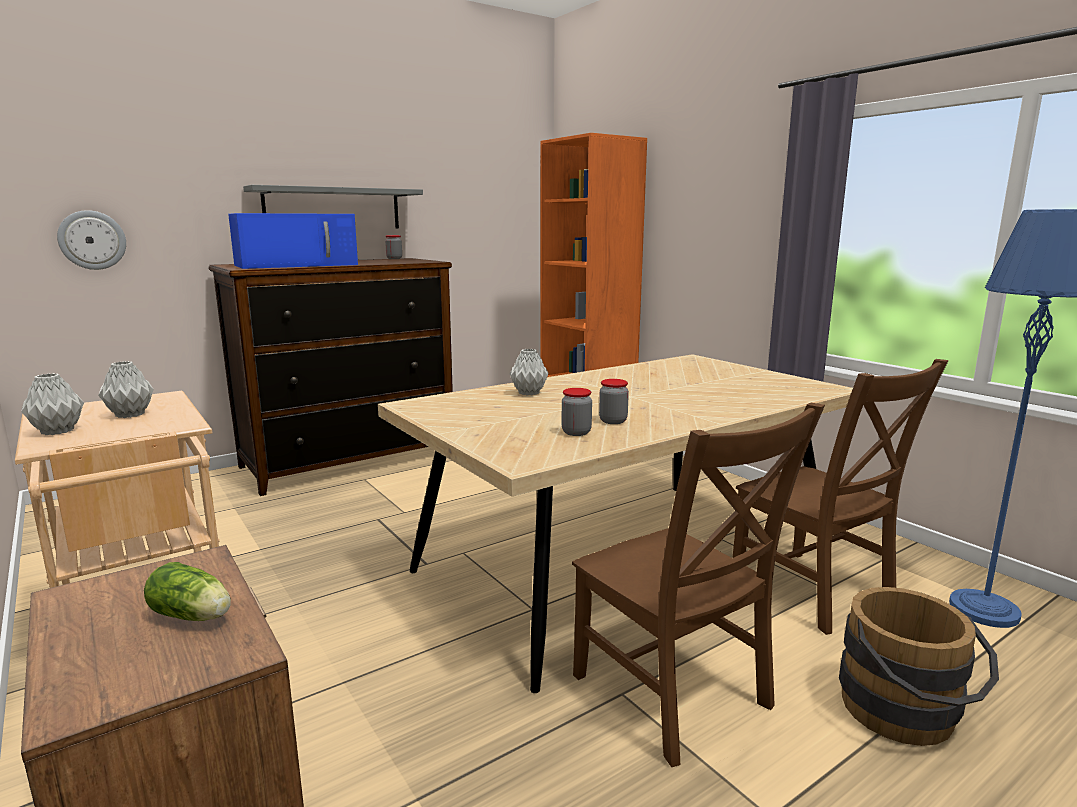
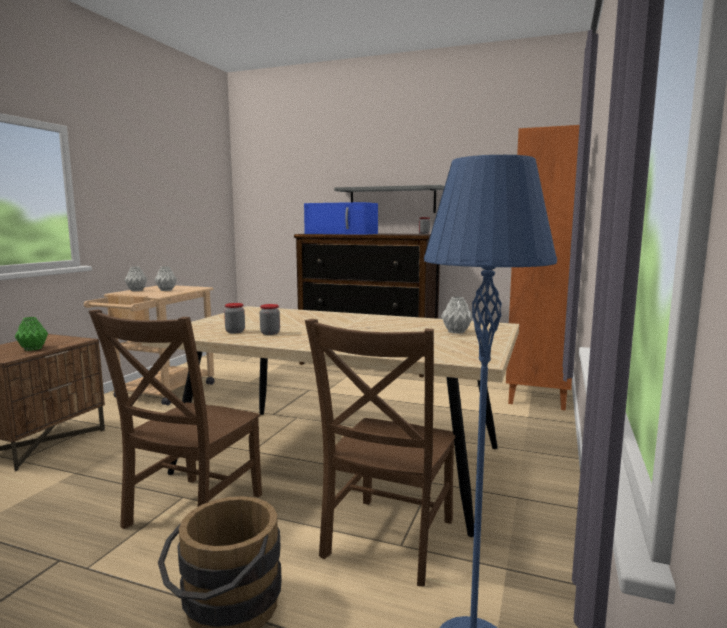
camera: 55 degrees right, 5 degrees down
wall clock [57,210,126,270] -> none
lettuce [144,562,231,621] -> green vase [15,317,48,351]
grey vase [509,349,548,395] -> grey vase moved to [441,297,473,334]

